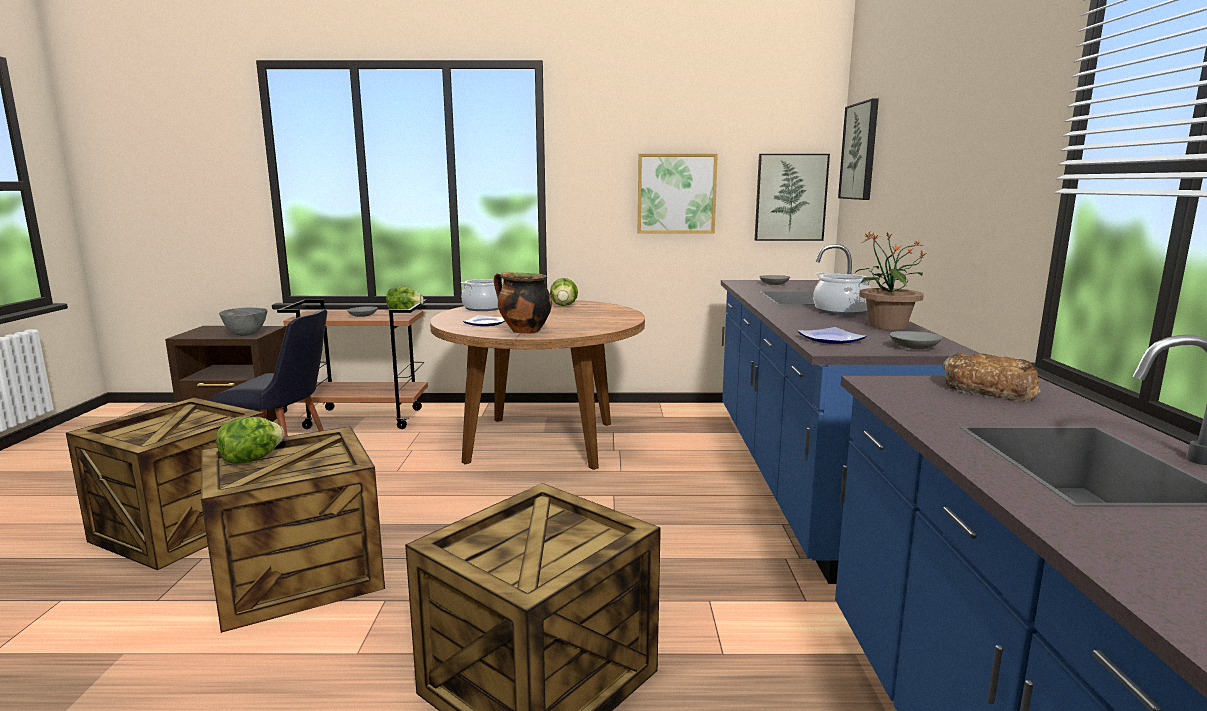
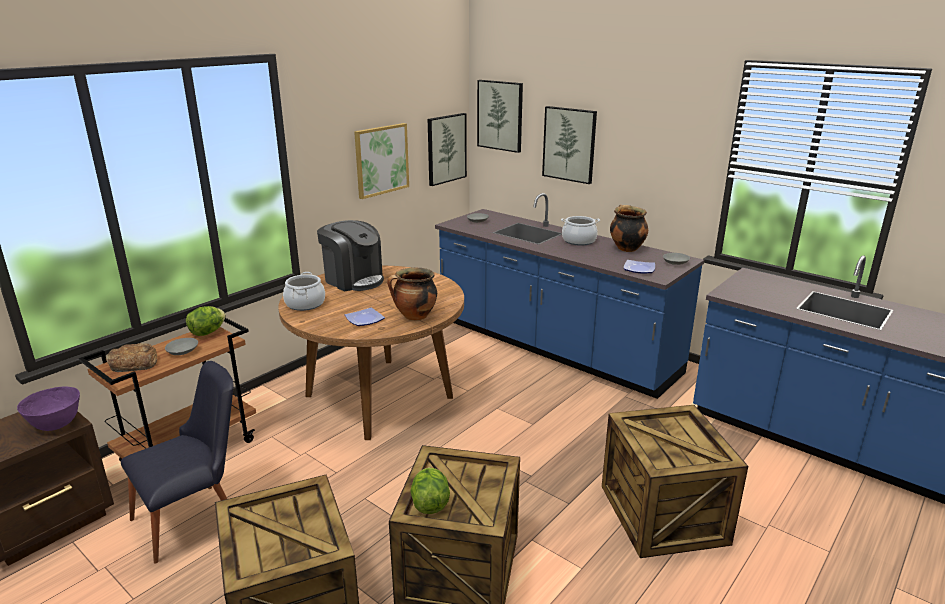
camera: 50 degrees left, 10 degrees up
grey bowl [219,307,268,336] -> purple bowl [17,386,80,431]
lettuce [550,278,578,306] -> coffee machine [317,220,384,291]
potted plant [854,231,927,330] -> cooking pot [610,205,648,252]
bread [943,352,1041,402] -> bread moved to [106,343,158,372]
none -> picture [542,106,597,184]

